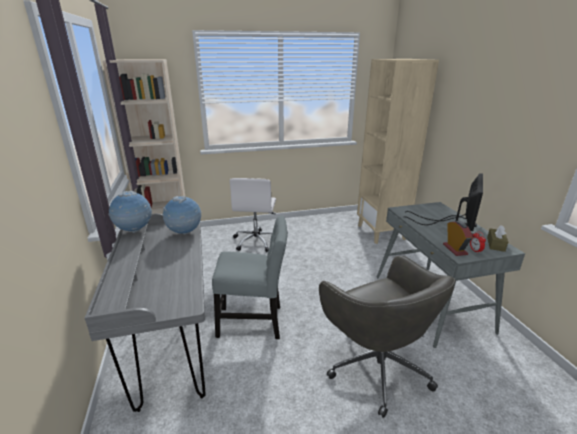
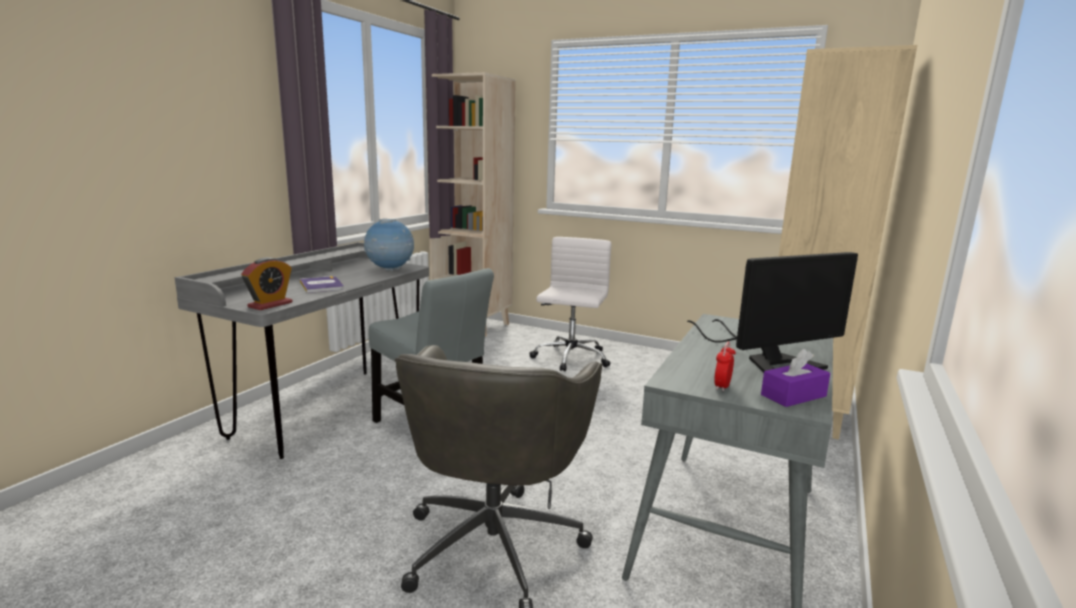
camera: 40 degrees right, 10 degrees down
globe [108,191,152,233] -> none
white office chair [230,178,276,252] -> white office chair turned 150 degrees clockwise [529,237,612,371]
alarm clock [443,221,473,256] -> alarm clock moved to [241,257,293,310]
brown tissue box [487,225,508,252] -> purple tissue box [761,349,830,407]
none -> book [300,276,344,293]

